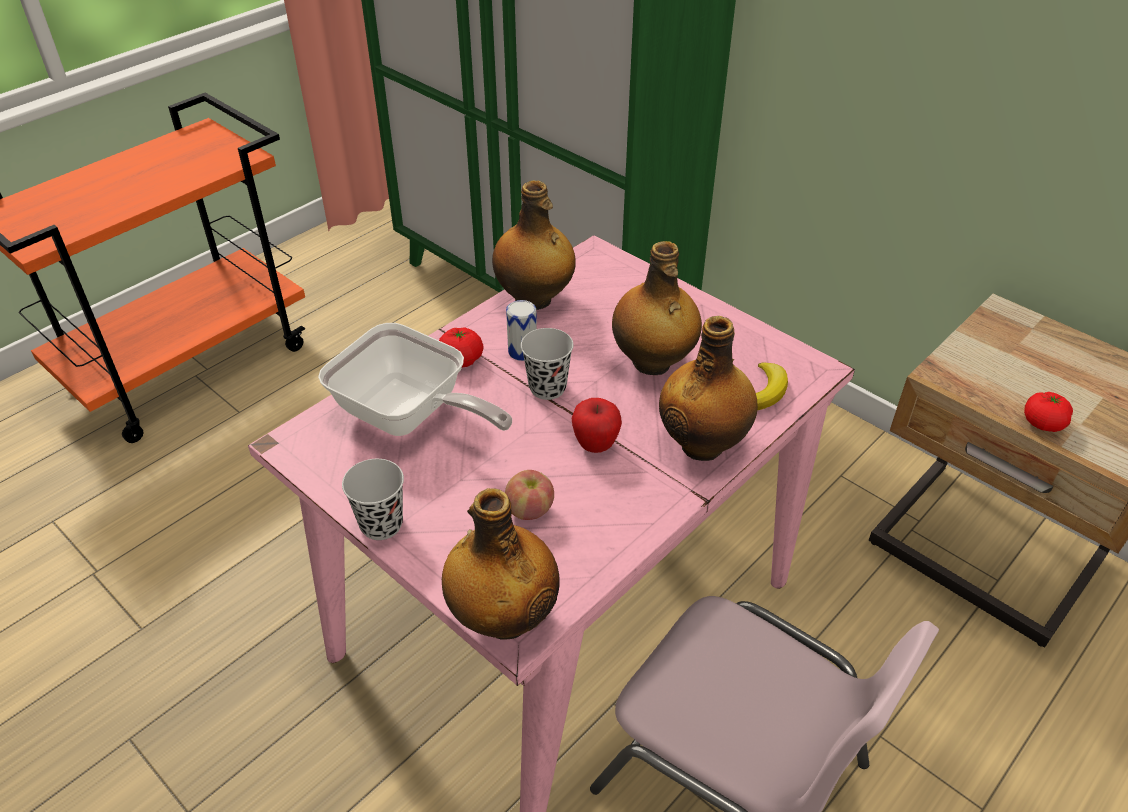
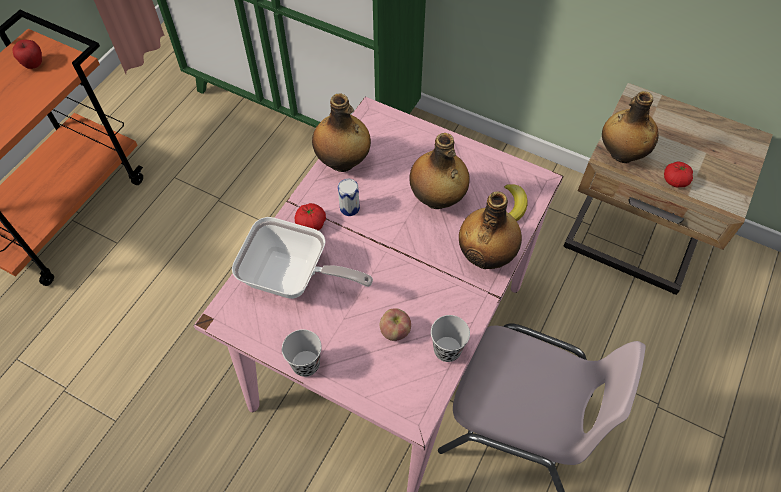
camera: 15 degrees left, 15 degrees up
bottle [442,488,560,640] -> bottle moved to [602,91,659,163]
black cup [521,328,574,400] -> black cup moved to [431,315,470,362]
apple [571,398,622,453] -> apple moved to [12,40,42,69]

